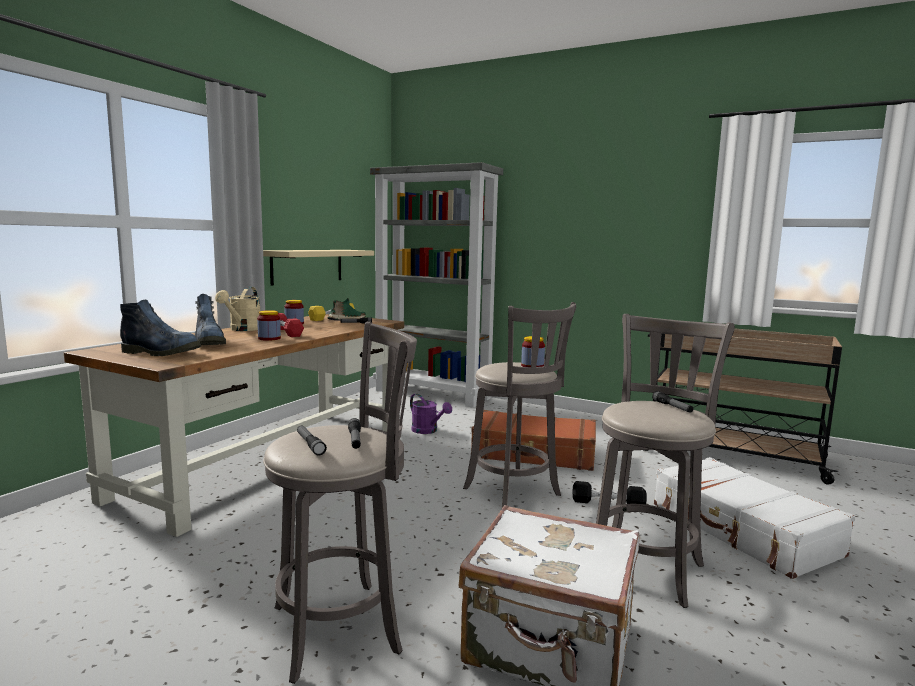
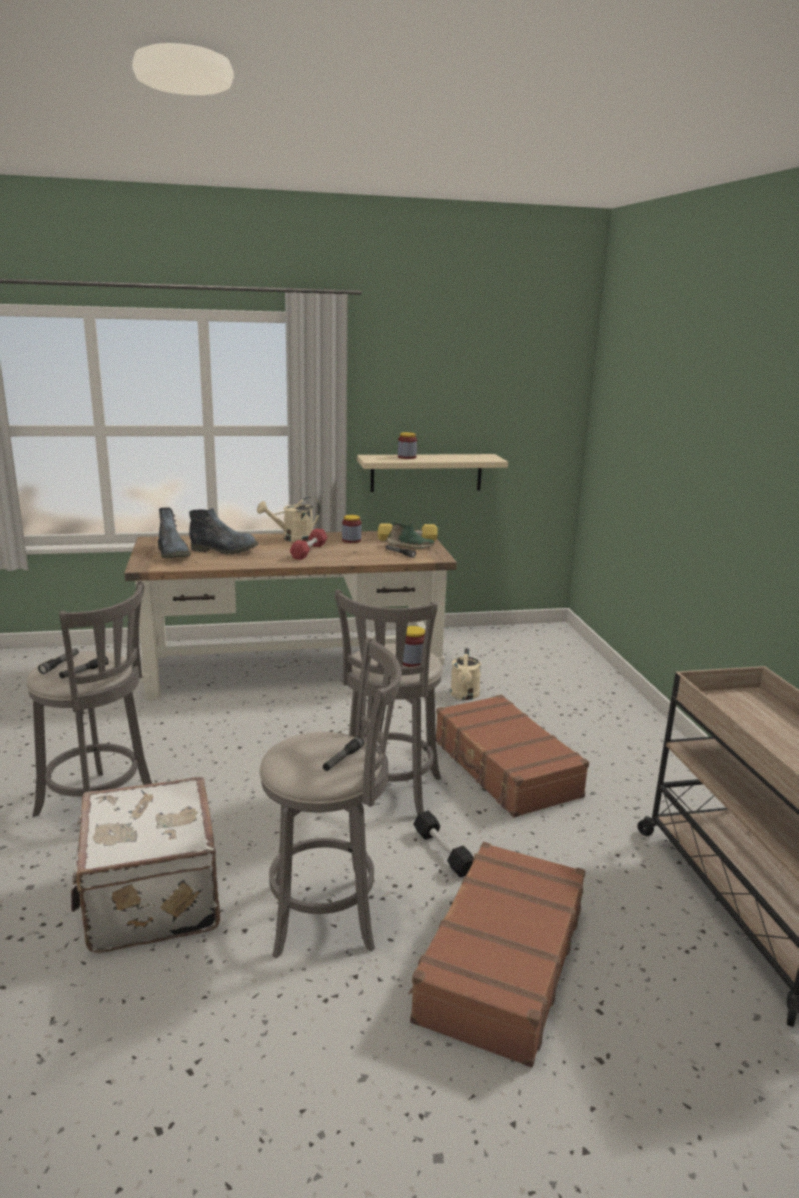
camera: 50 degrees right, 10 degrees up
boot [195,294,226,345] -> boot turned 105 degrees counterclockwise [189,508,259,555]
jar [257,310,281,341] -> jar moved to [398,432,417,459]
grey bookcase [370,162,503,408] -> none
purple watering can [410,393,452,434] -> beige watering can [450,648,481,700]
white suitcase [654,457,855,579] -> brown suitcase [409,842,585,1068]

